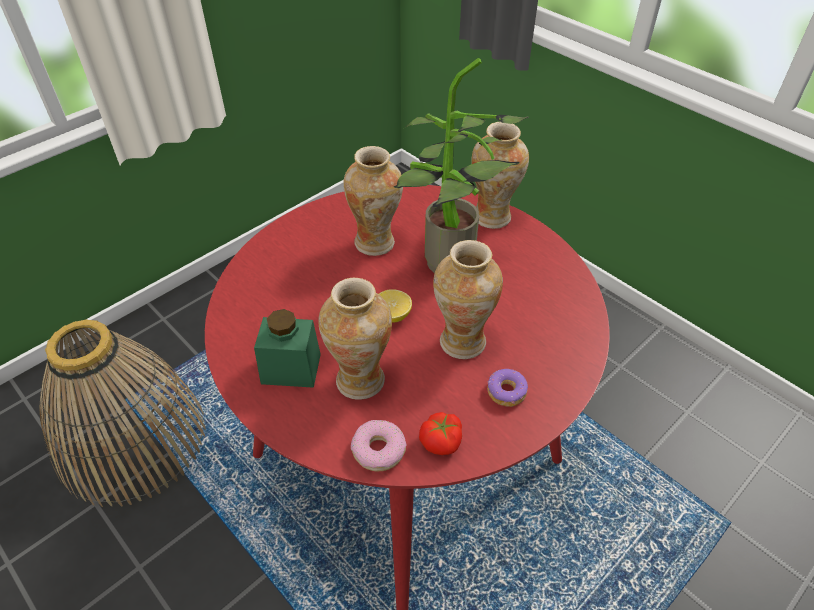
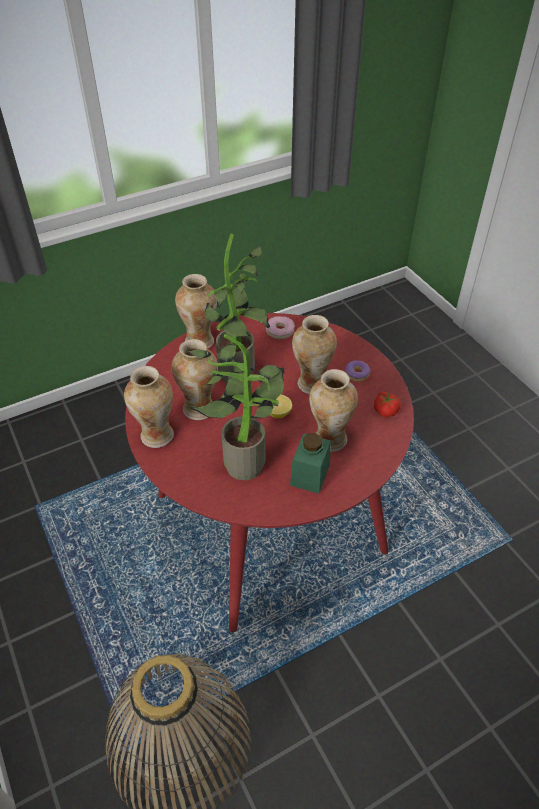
camera: 75 degrees left, 0 degrees up
donut [351,420,406,471] -> donut moved to [266,316,295,339]
none -> vase [124,366,174,448]
none -> potted plant [186,334,285,481]

